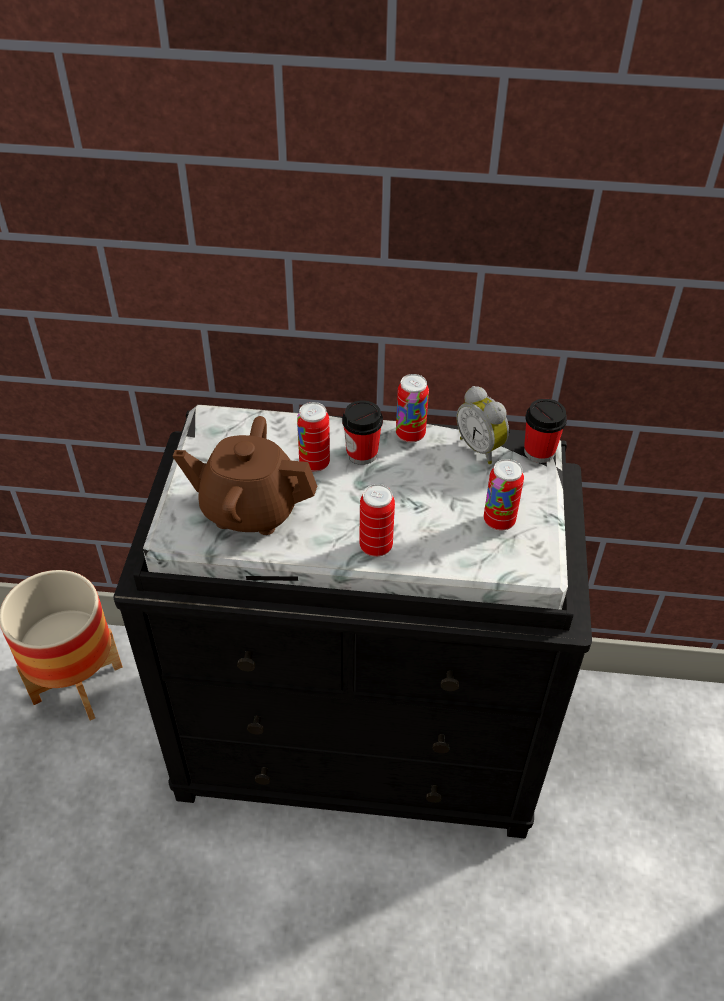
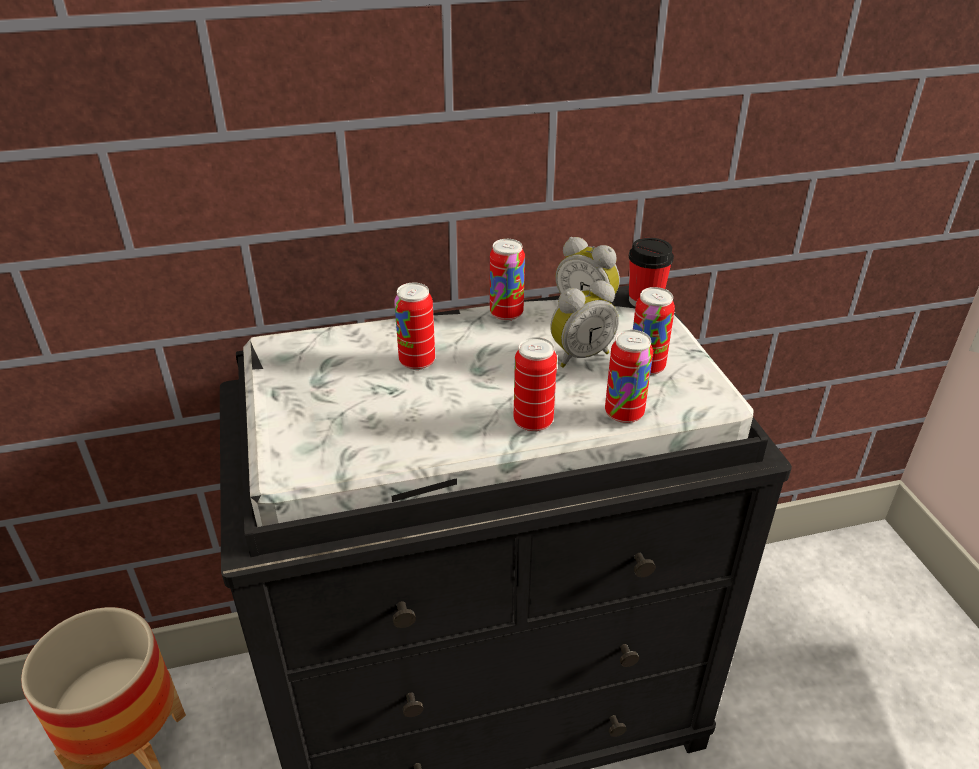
camera: 20 degrees left, 10 degrees down
brown teapot [173,416,317,535] -> none
cup [342,401,383,465] -> none
none -> alarm clock [550,281,619,368]
none -> can [605,330,653,424]

